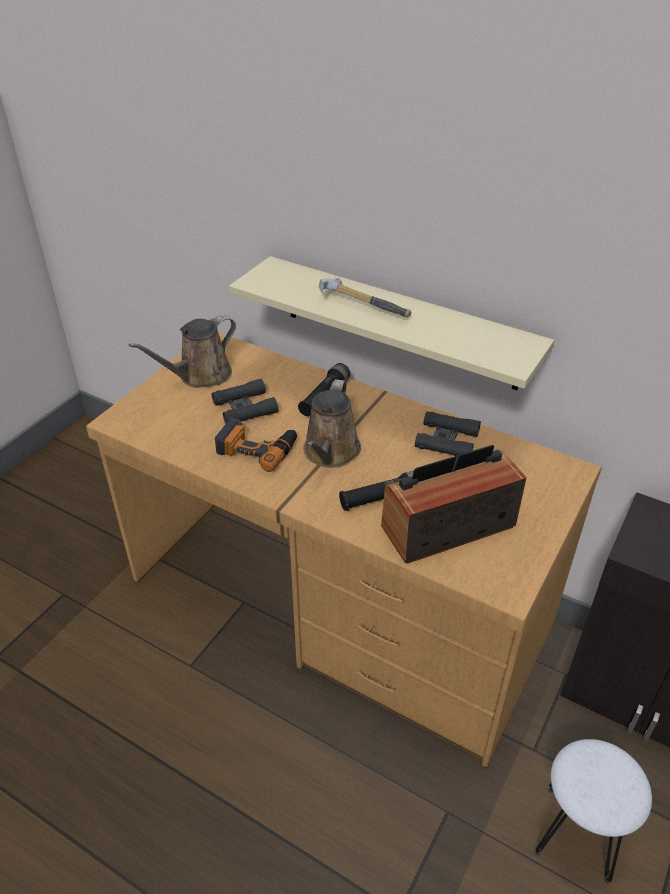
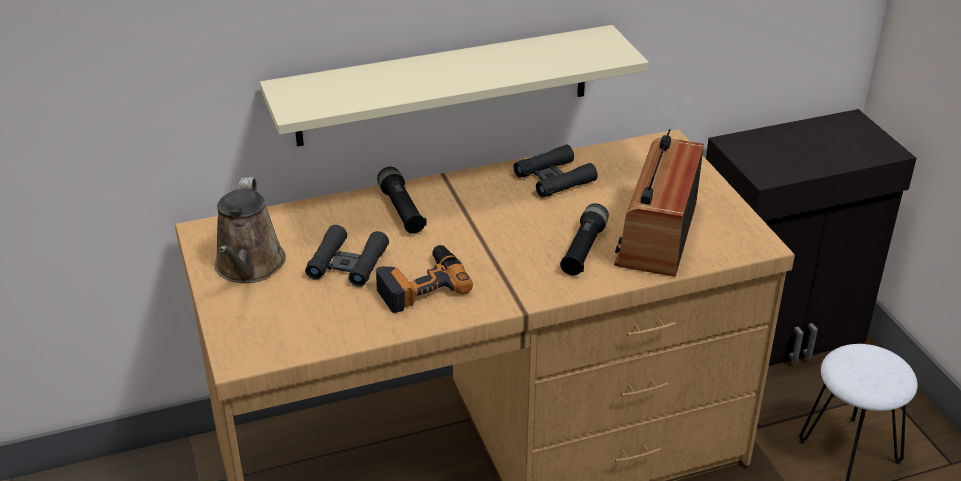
camera: 50 degrees left, 5 degrees down
brown watering can [303,379,361,467] -> none
hammer [319,278,411,317] -> none

